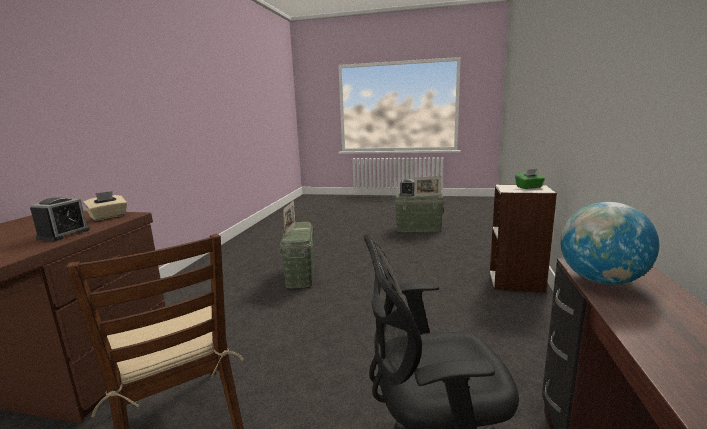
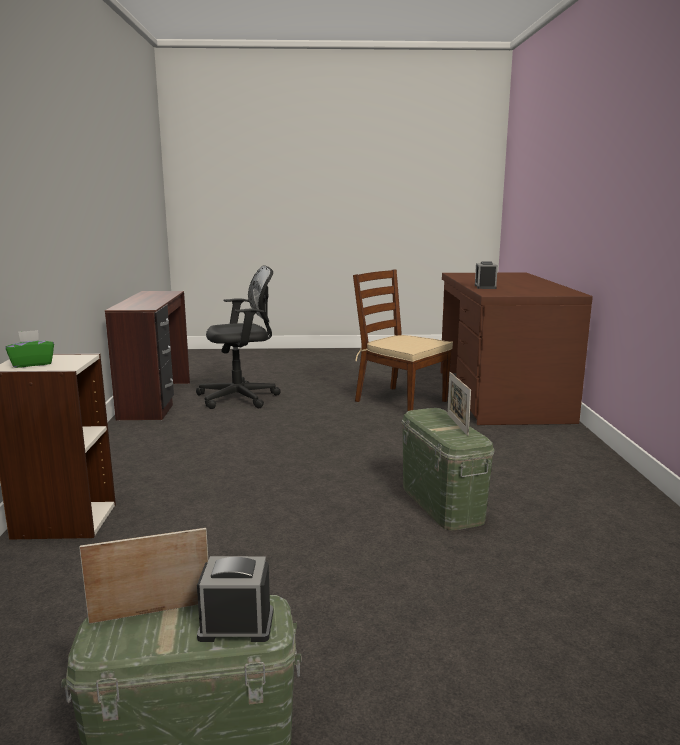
camera: 165 degrees right, 0 degrees up
beige tissue box [83,191,127,221] -> none
globe [560,202,659,285] -> none

